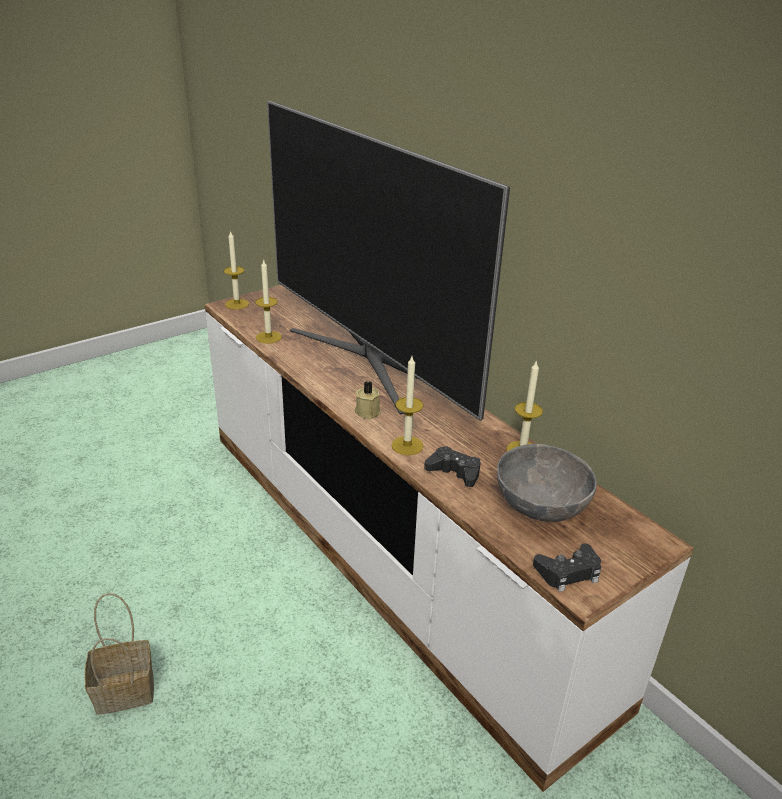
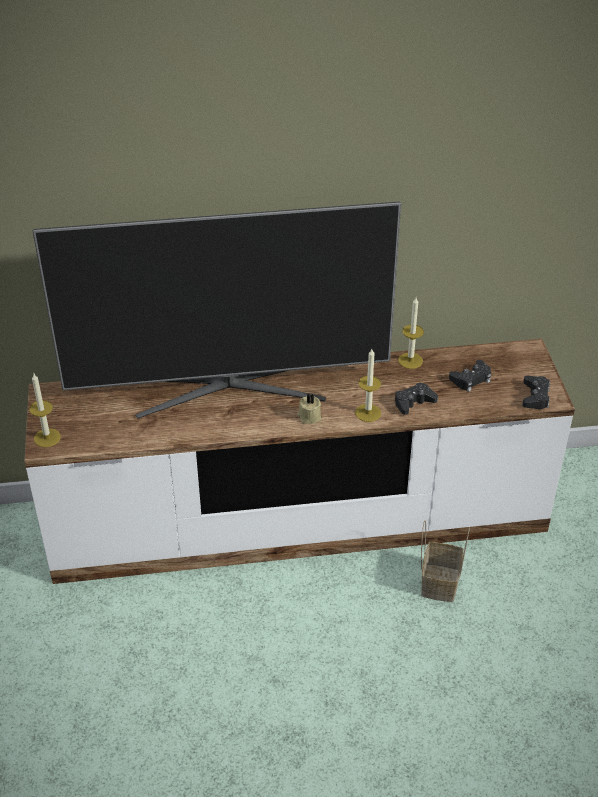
camera: 60 degrees left, 10 degrees up
basket [85,593,154,715] -> basket moved to [421,520,470,602]
candle [255,259,282,344] -> none
grey bowl [497,444,597,522] -> black game controller [449,360,491,392]

